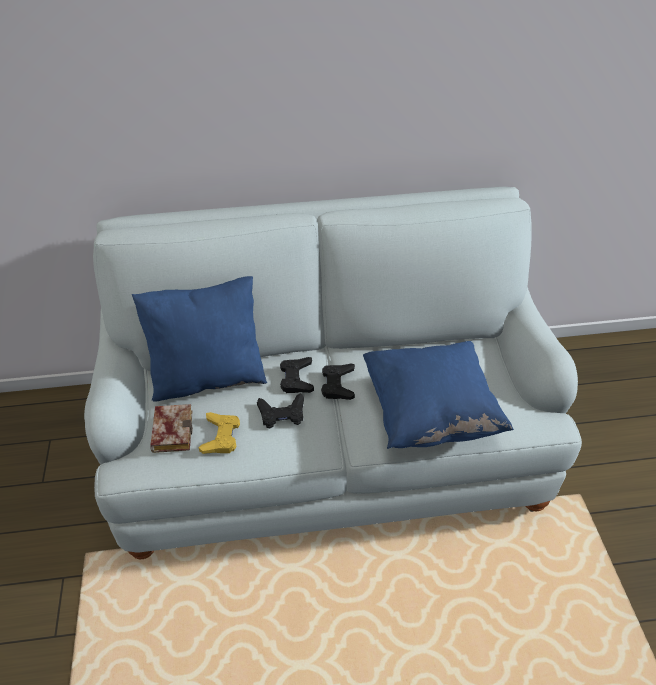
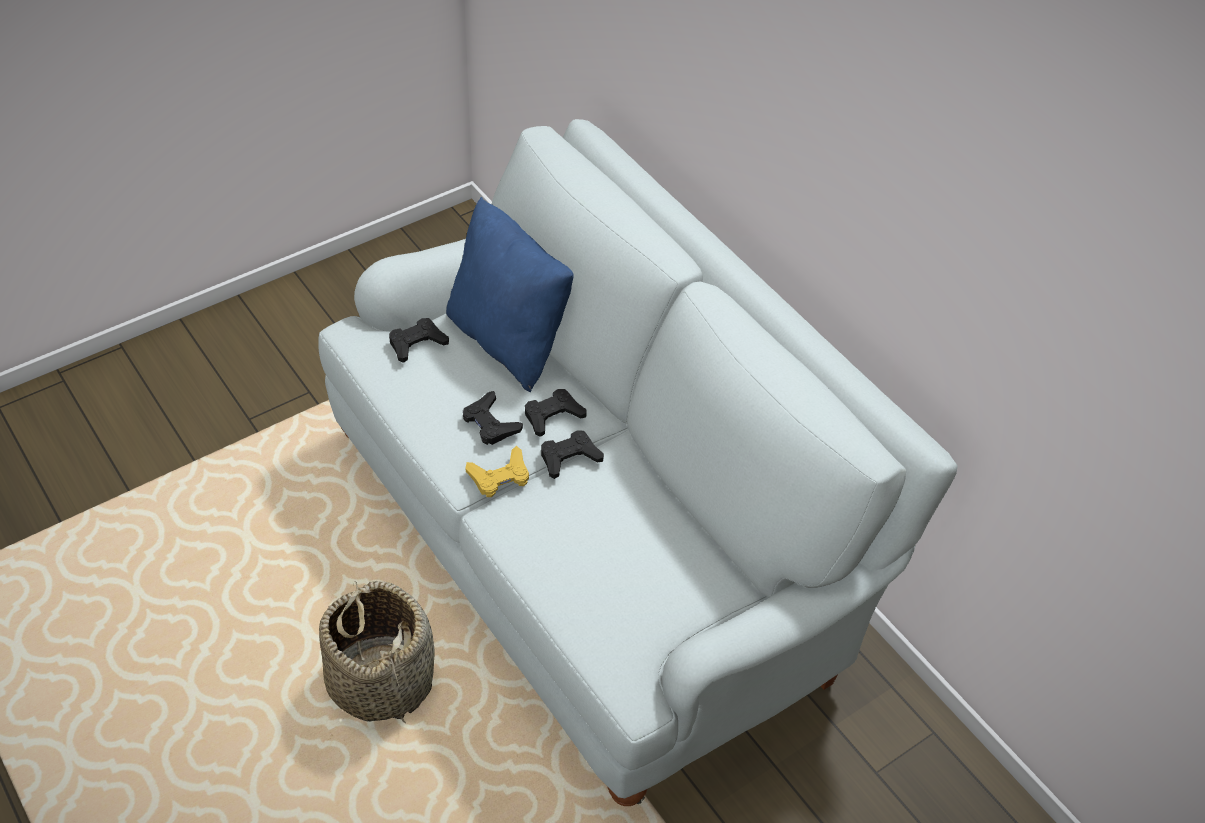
camera: 60 degrees right, 5 degrees up
book [150,404,193,453] -> black game controller [389,318,449,363]
yellow game controller [199,412,240,454] -> yellow game controller moved to [466,446,529,497]
blue pillow [363,341,514,449] -> none
none -> basket [319,581,435,723]

